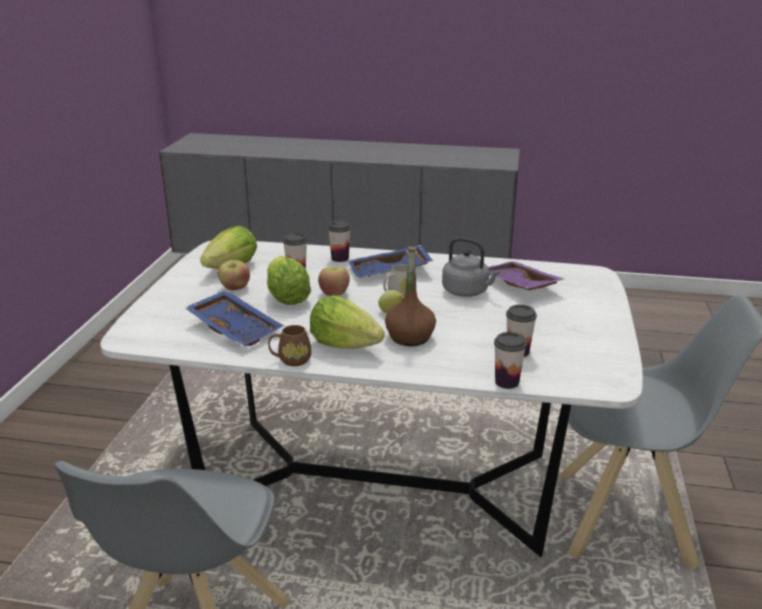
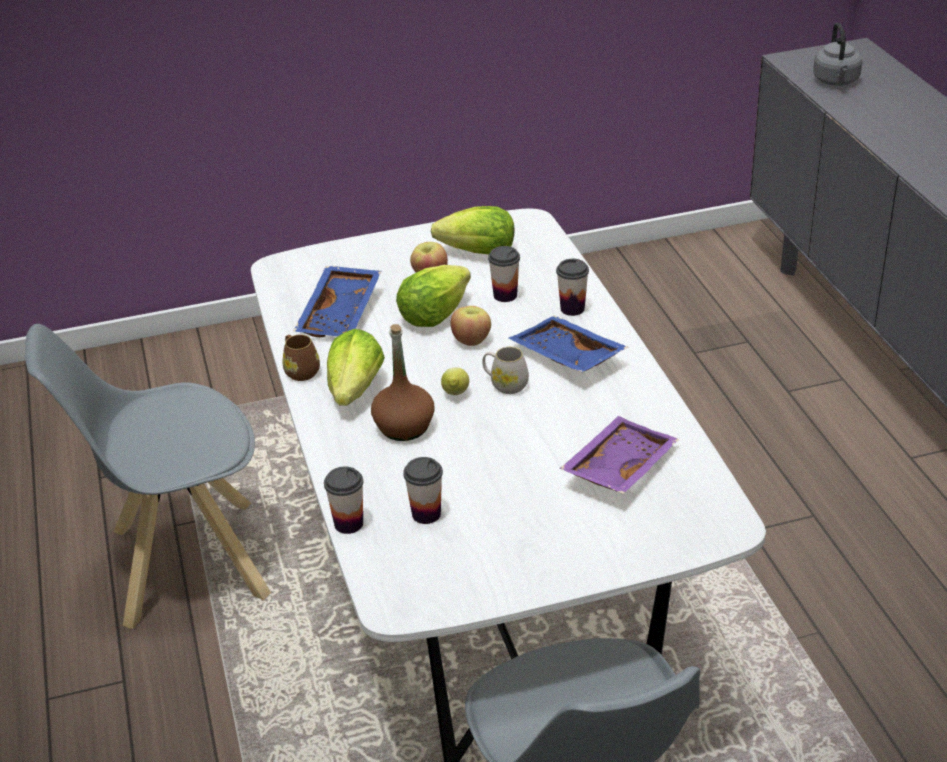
camera: 65 degrees right, 10 degrees up
grey kettle [442,237,501,297] -> grey kettle moved to [813,23,862,86]

